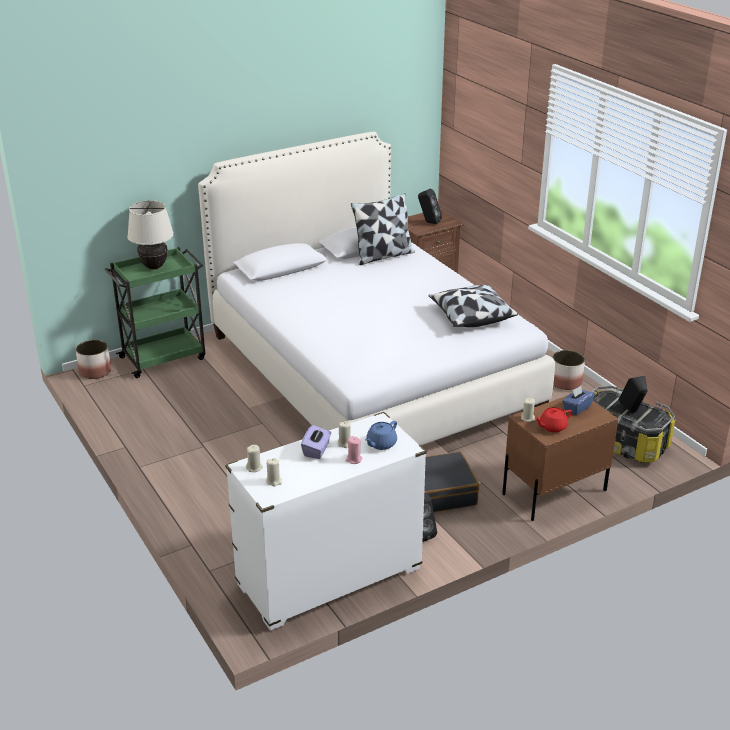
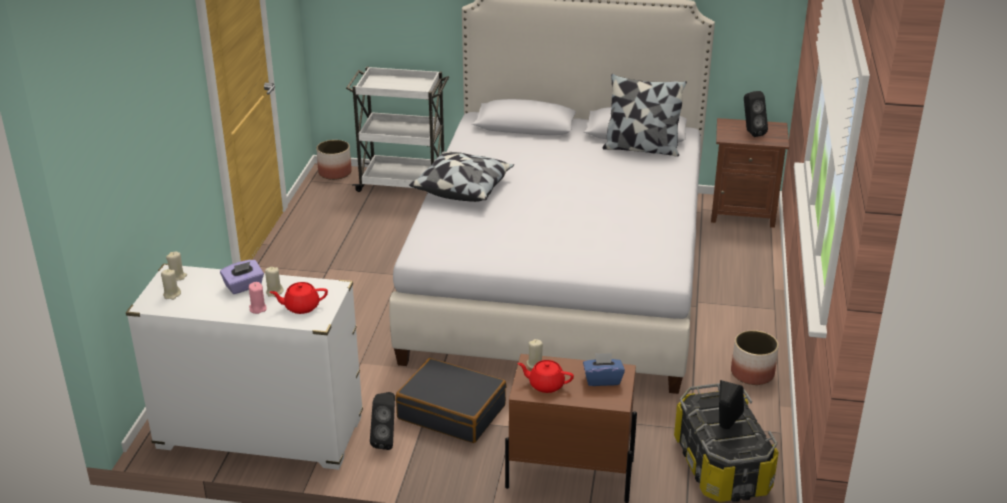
camera: 40 degrees right, 0 degrees up
green cart [104,247,205,378] -> white cart [346,66,449,193]
beige table lamp [127,201,174,270] -> none
blue teapot [365,421,397,450] -> red teapot [270,282,328,314]
pillow [428,285,518,327] -> pillow moved to [409,151,514,202]

